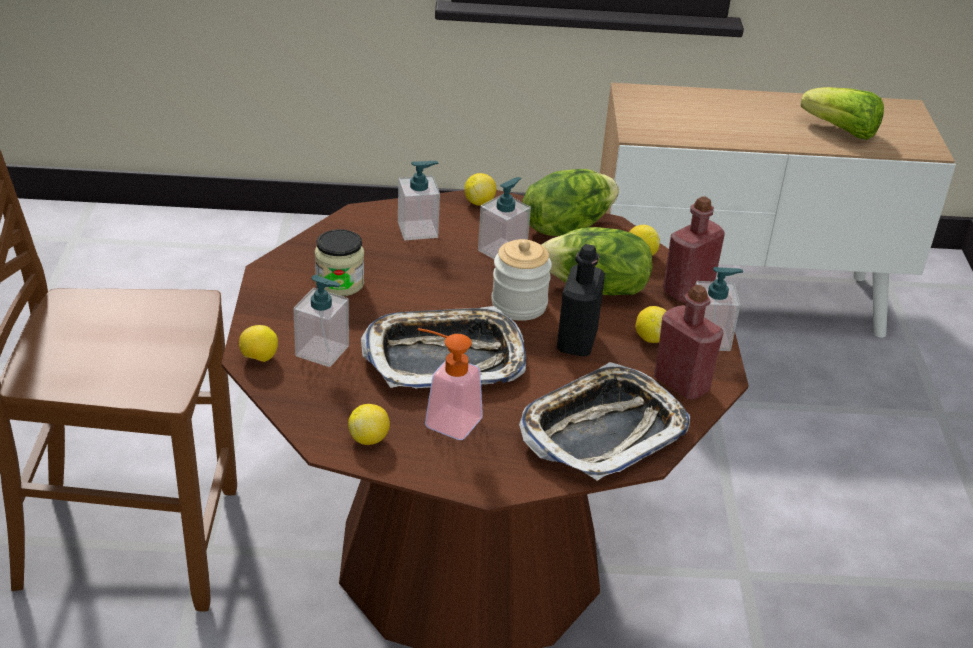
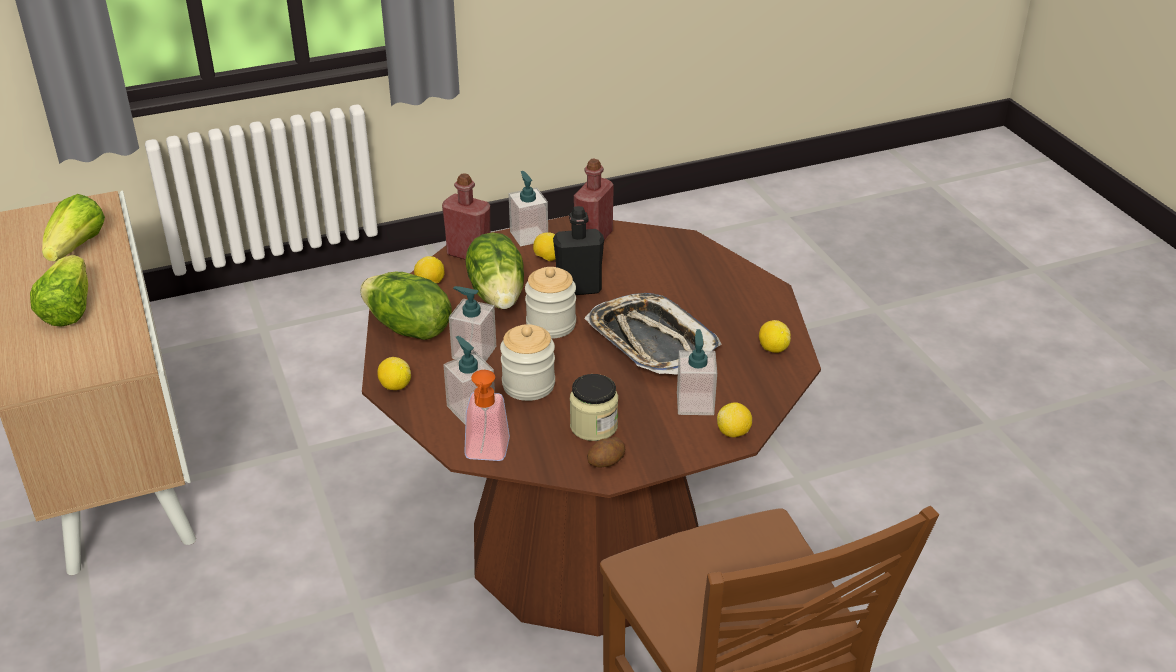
camera: 110 degrees left, 0 degrees up
soap dispenser [418,328,483,440] -> soap dispenser moved to [464,370,510,461]
tray [519,362,690,481] -> none
none -> lettuce [30,255,88,326]
none -> jar [500,324,555,401]
none -> potato [587,437,625,467]

